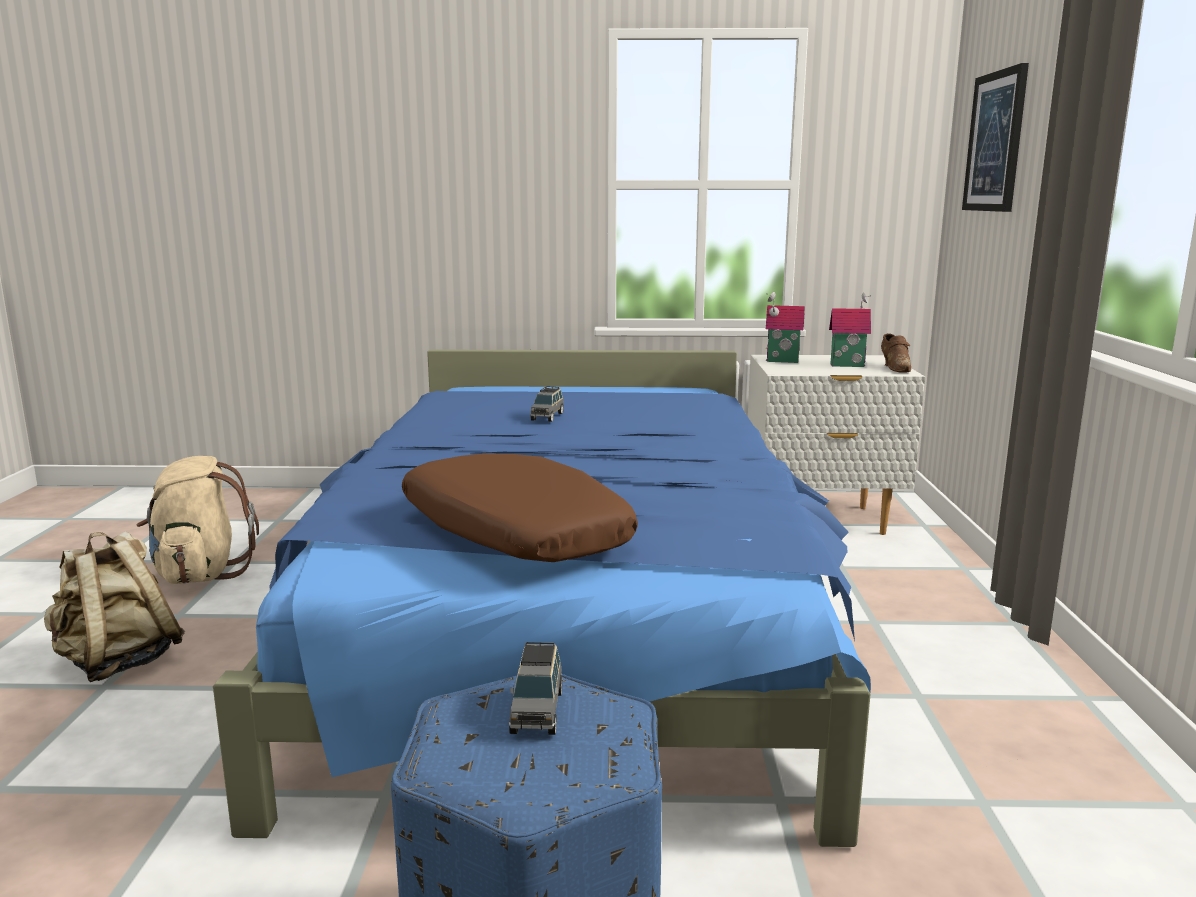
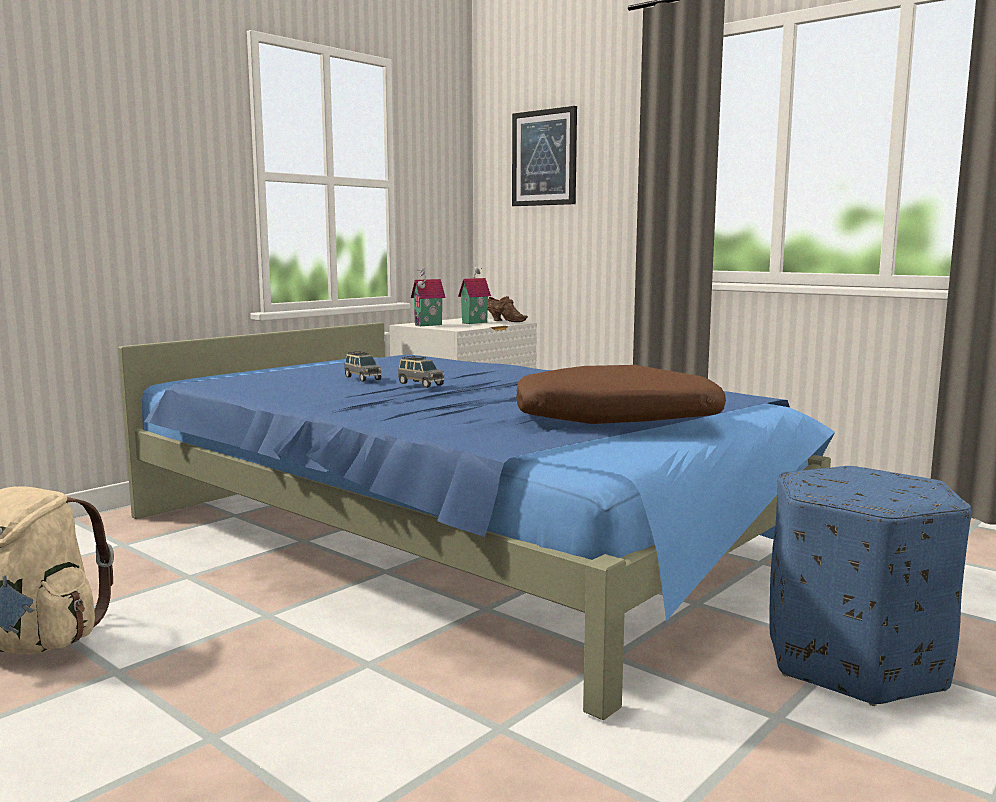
camera: 50 degrees left, 5 degrees down
beige backpack [44,531,185,682] -> none
grey toy car [509,642,562,735] -> grey toy car moved to [398,356,445,388]

